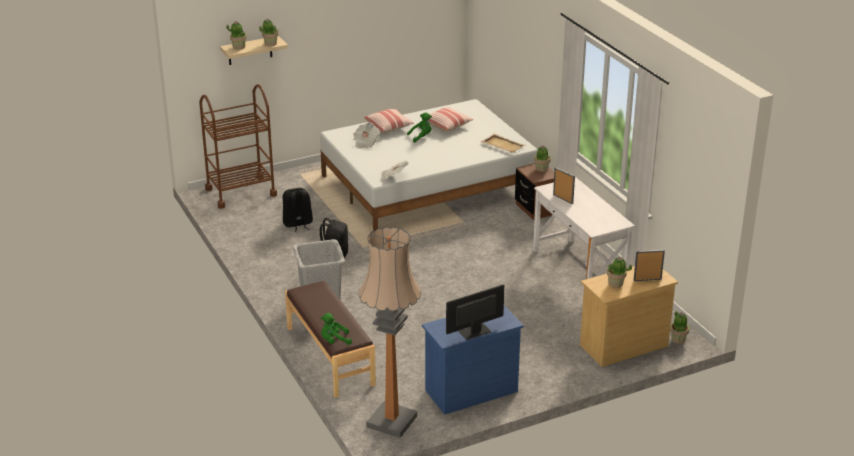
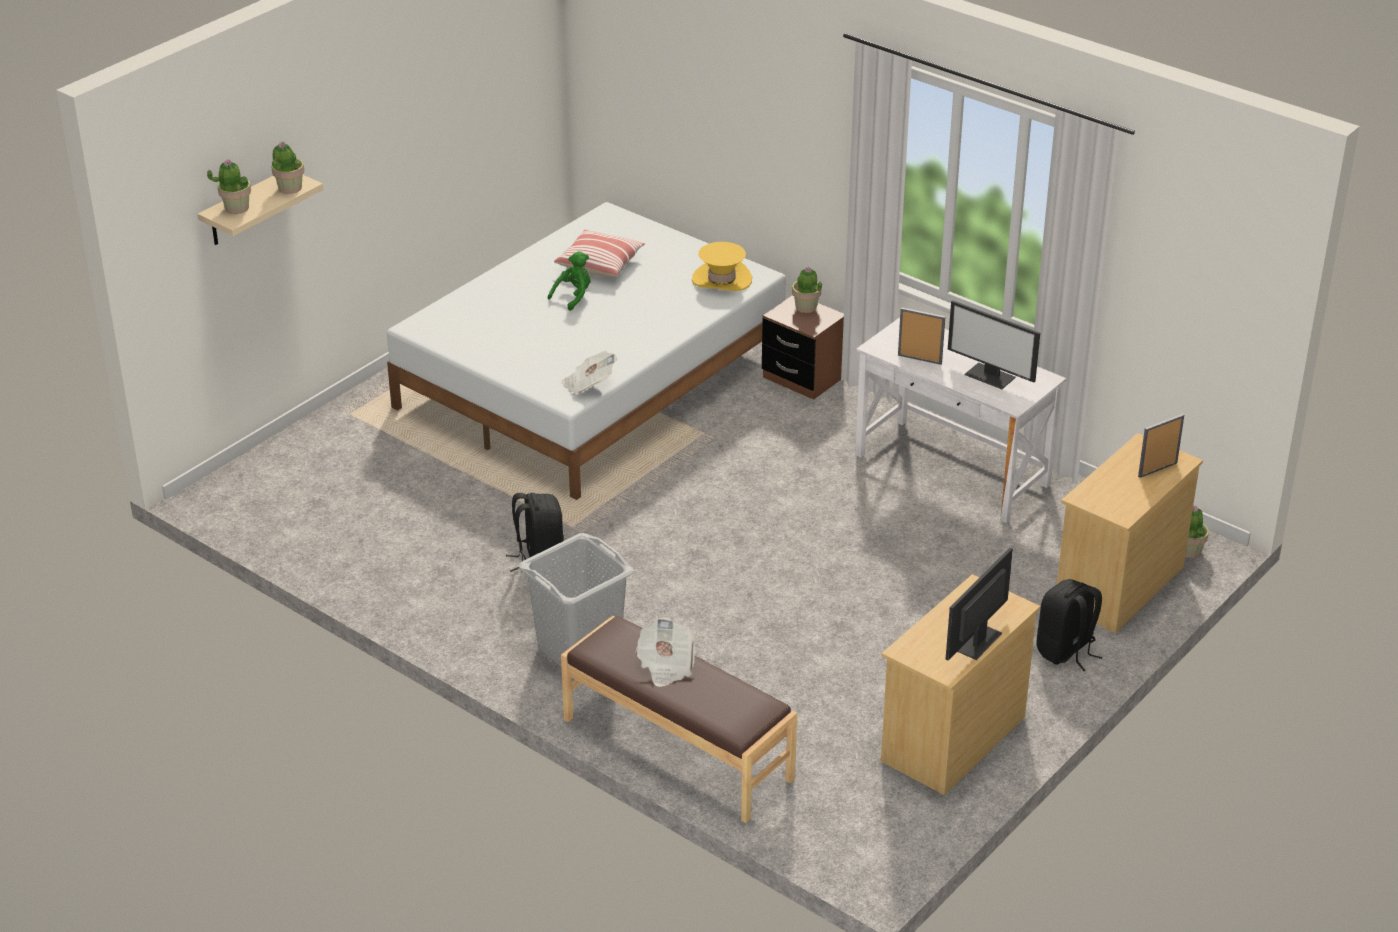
camera: 25 degrees left, 5 degrees up
brown cart [199,84,277,209] -> none
black backpack [283,188,313,232] -> black backpack moved to [1037,579,1103,671]
green plush toy [321,313,352,345] -> none
newspaper [353,123,380,149] -> newspaper moved to [635,617,696,687]
floor lamp [359,227,421,438] -> none
pillow [364,109,414,133] -> none
blue dresser [422,305,524,415] -> beige dresser [881,574,1040,795]
beige tray [480,134,526,153] -> yellow hat [692,242,752,291]
potted plant [607,256,632,288] -> none
none -> monitor [948,300,1040,389]

